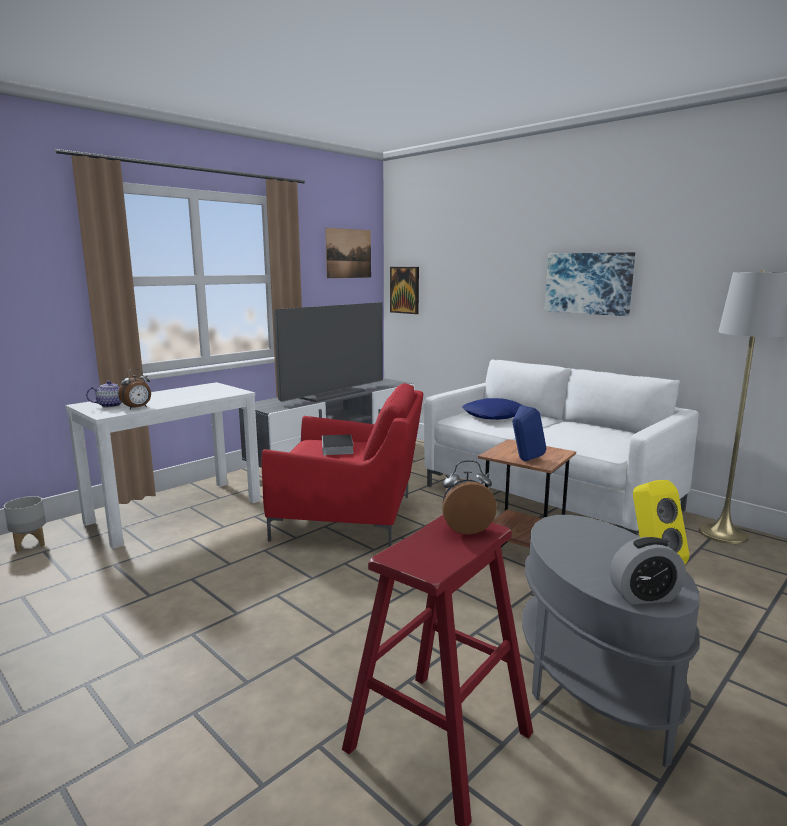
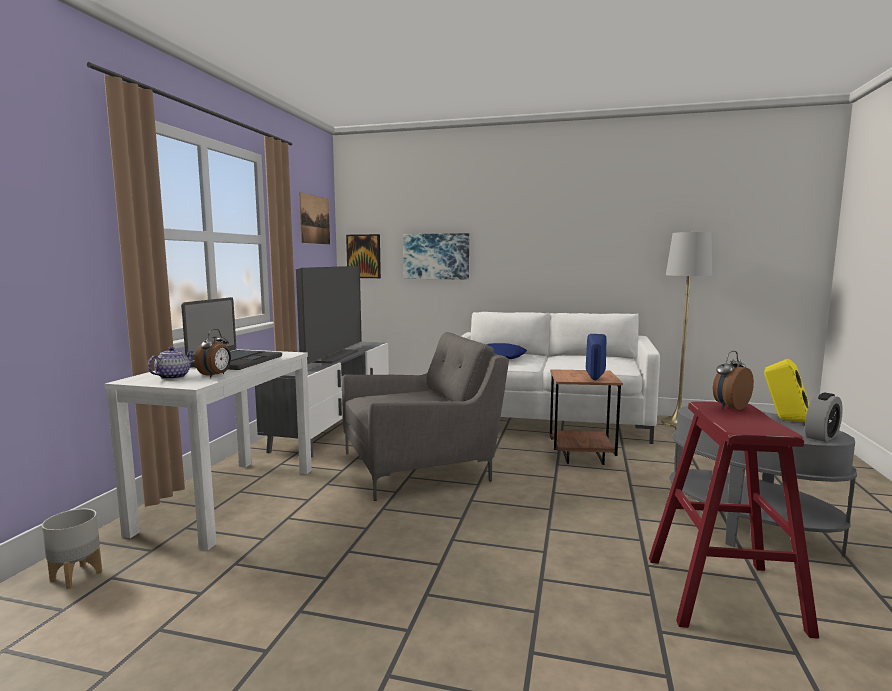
camera: 30 degrees left, 5 degrees down
red armchair [261,383,423,548] -> grey armchair [342,332,509,501]
book [322,434,354,456] -> none
picture [545,252,635,316] -> picture moved to [403,233,469,280]
none -> laptop [181,297,282,370]

